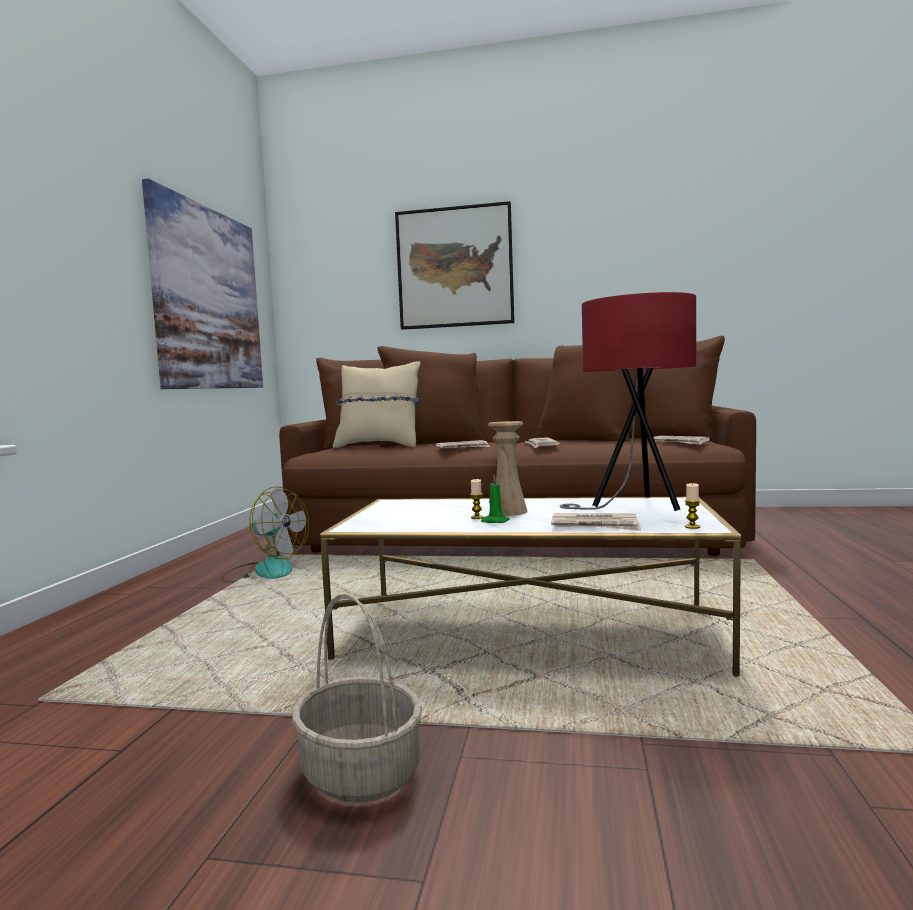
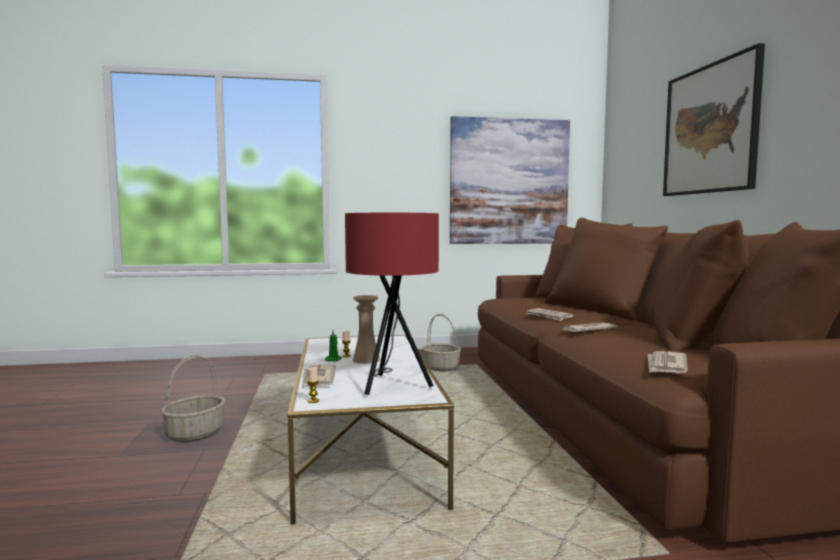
camera: 70 degrees right, 0 degrees up
fan [221,486,309,582] -> basket [422,314,461,372]
beige pillow [333,361,420,448] -> none

